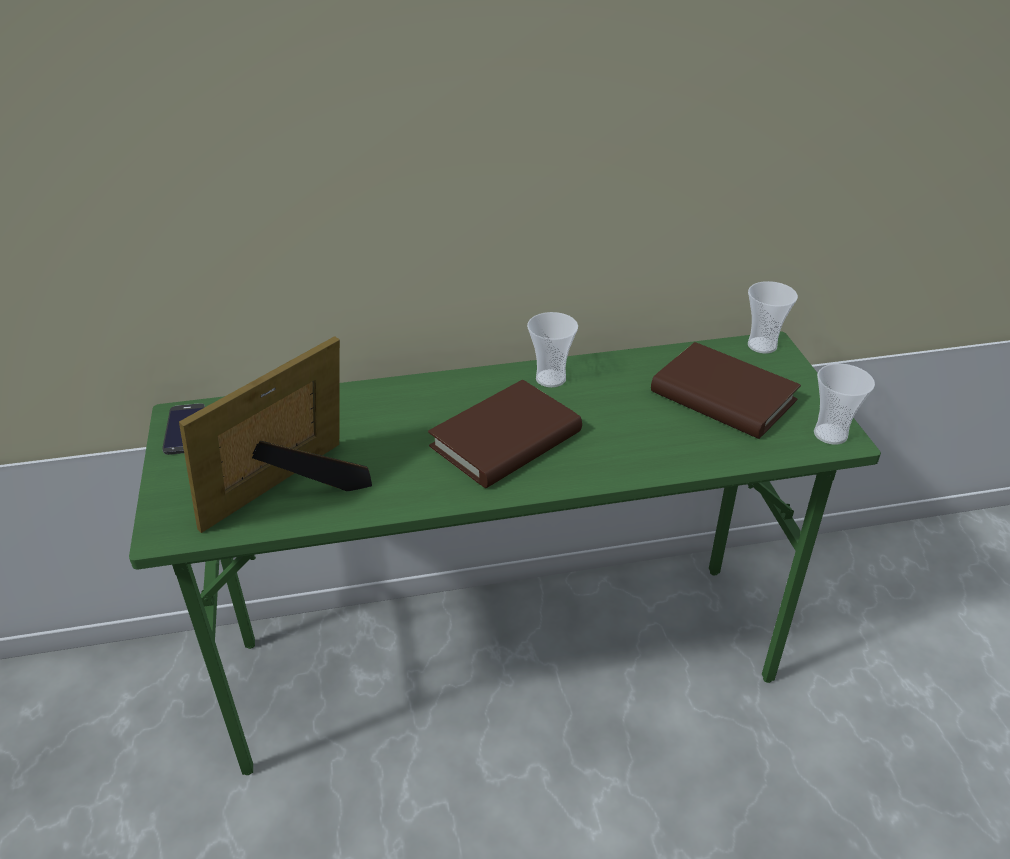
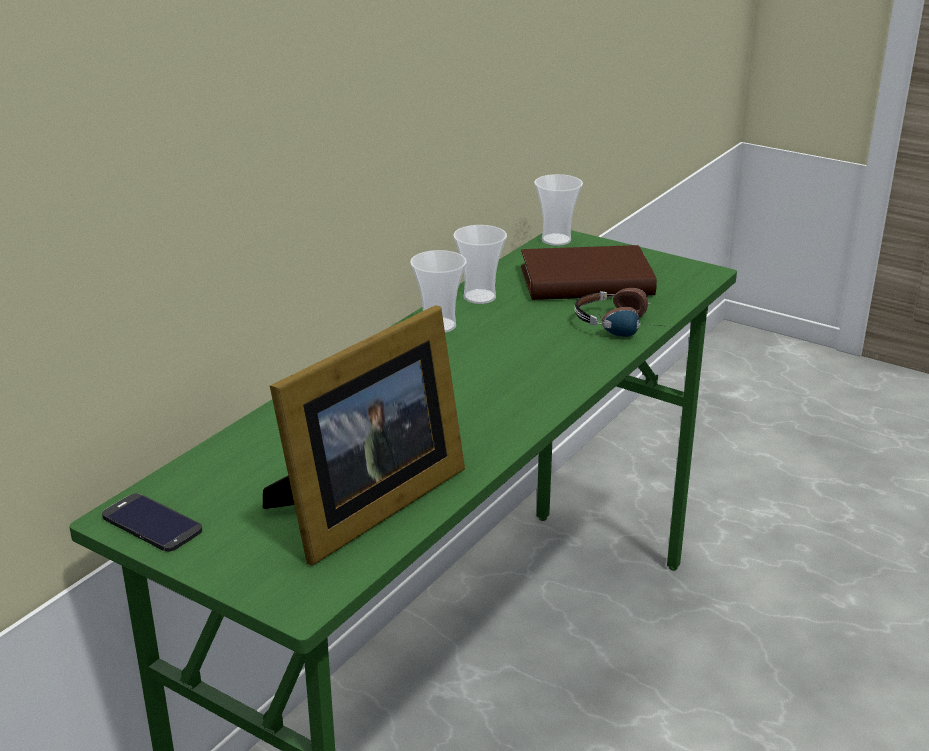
camera: 45 degrees left, 10 degrees down
picture frame [179,337,372,533] -> picture frame turned 135 degrees counterclockwise [263,305,465,566]
brown book [428,380,582,488] -> none
cup [814,363,875,445] -> cup moved to [453,225,507,304]
none -> headphones [575,288,669,337]

